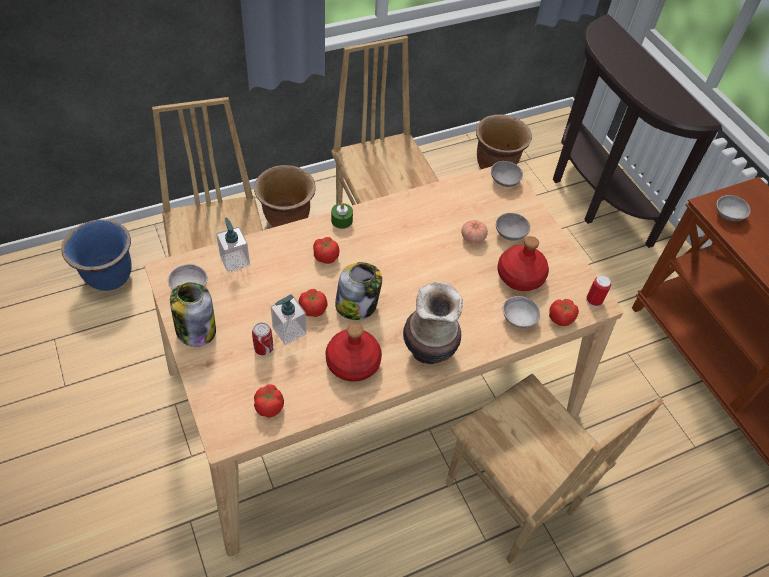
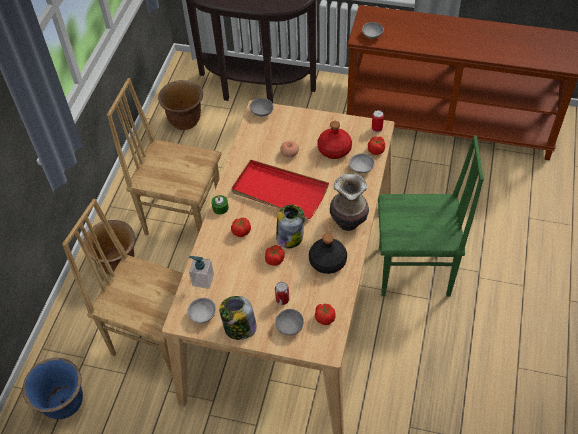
camera: 45 degrees left, 0 degrees up
soap dispenser [271,295,307,345] -> none
red bottle [326,323,382,382] -> black bottle [309,233,347,274]
brown chair [446,374,664,563] -> green chair [378,135,484,297]
grey bowl [496,213,530,241] -> grey bowl moved to [275,309,304,335]
none -> red tray [231,160,329,219]

